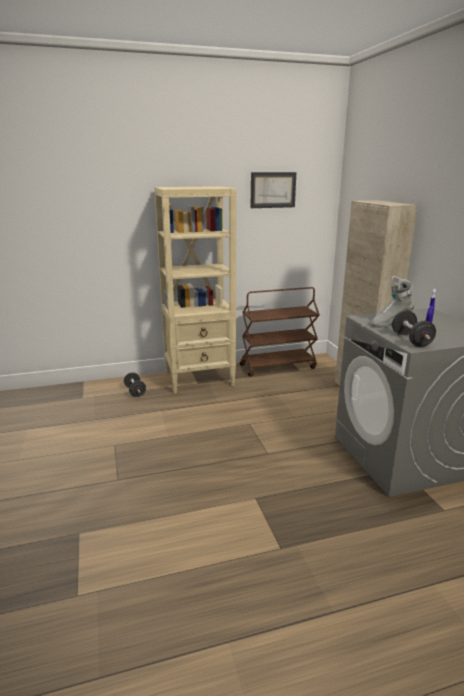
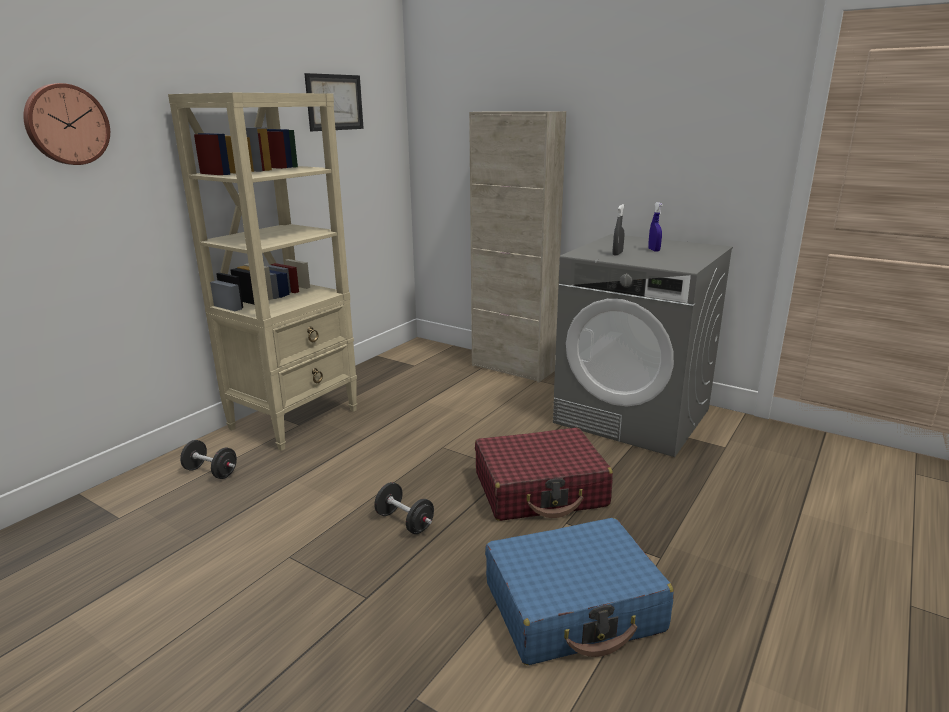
camera: 40 degrees left, 0 degrees up
brown cart [240,287,320,377] -> none
grey boot [371,276,414,328] -> grey spray bottle [613,204,625,256]
black dumbbell [392,310,436,347] -> black dumbbell moved to [374,482,434,534]
none -> wall clock [23,83,110,165]
none -> red suitcase [475,428,613,521]
none -> blue suitcase [485,518,674,665]

